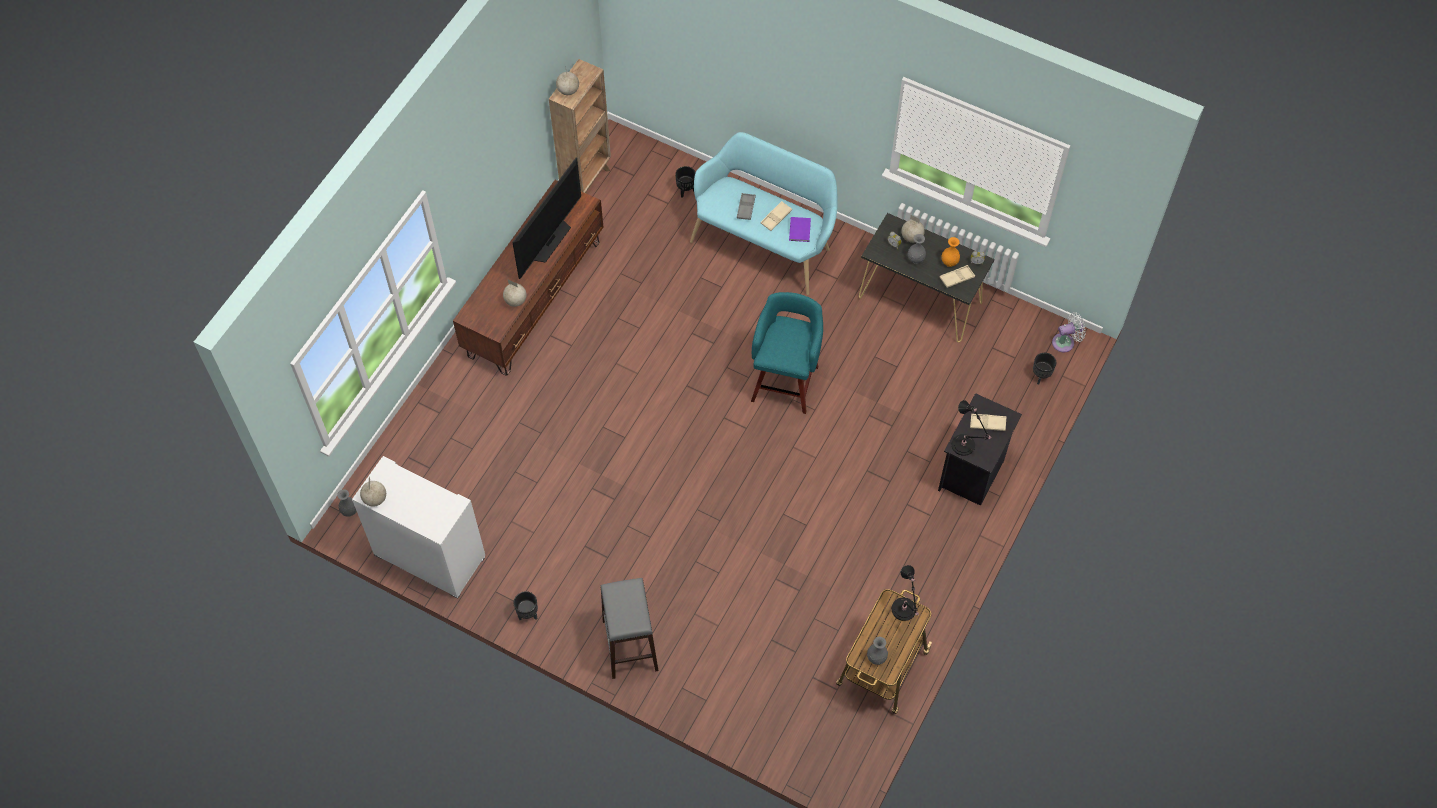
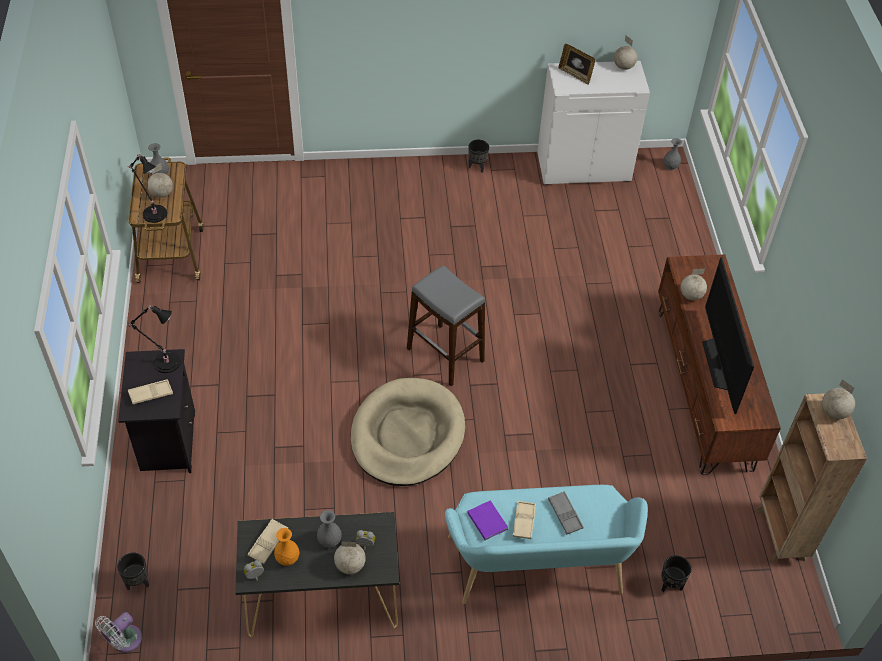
camera: 145 degrees right, 10 degrees down
grey stool [600,578,658,679] -> grey stool moved to [407,265,485,386]
turquoise stool [751,292,823,414] -> beige dog bed [351,378,465,486]
none -> globe [147,163,173,198]
none -> picture frame [558,44,595,85]

